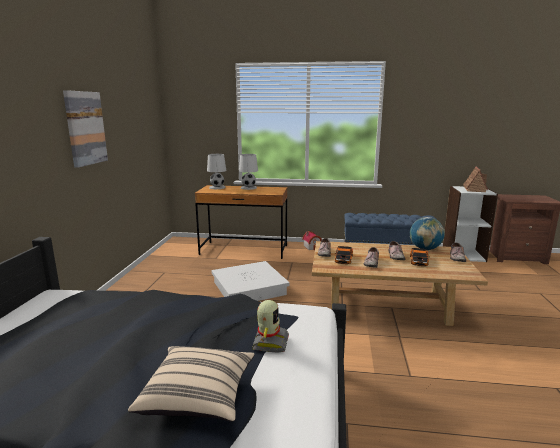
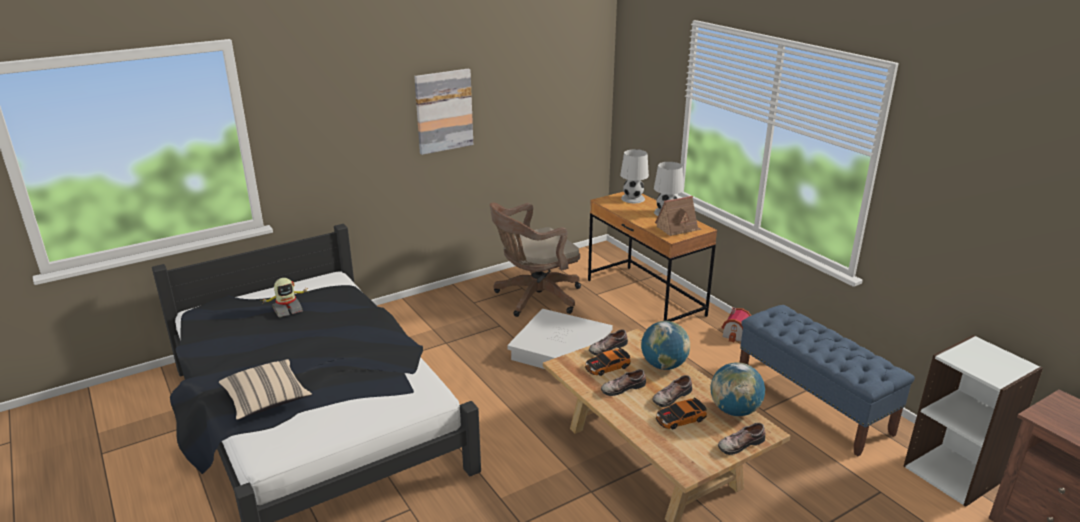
camera: 50 degrees right, 10 degrees up
toy robot [252,300,289,353] -> toy robot moved to [262,278,308,318]
toy house [463,166,488,192] -> toy house moved to [655,196,702,236]
none -> brown office chair [490,202,581,317]
none -> globe [641,321,690,370]

